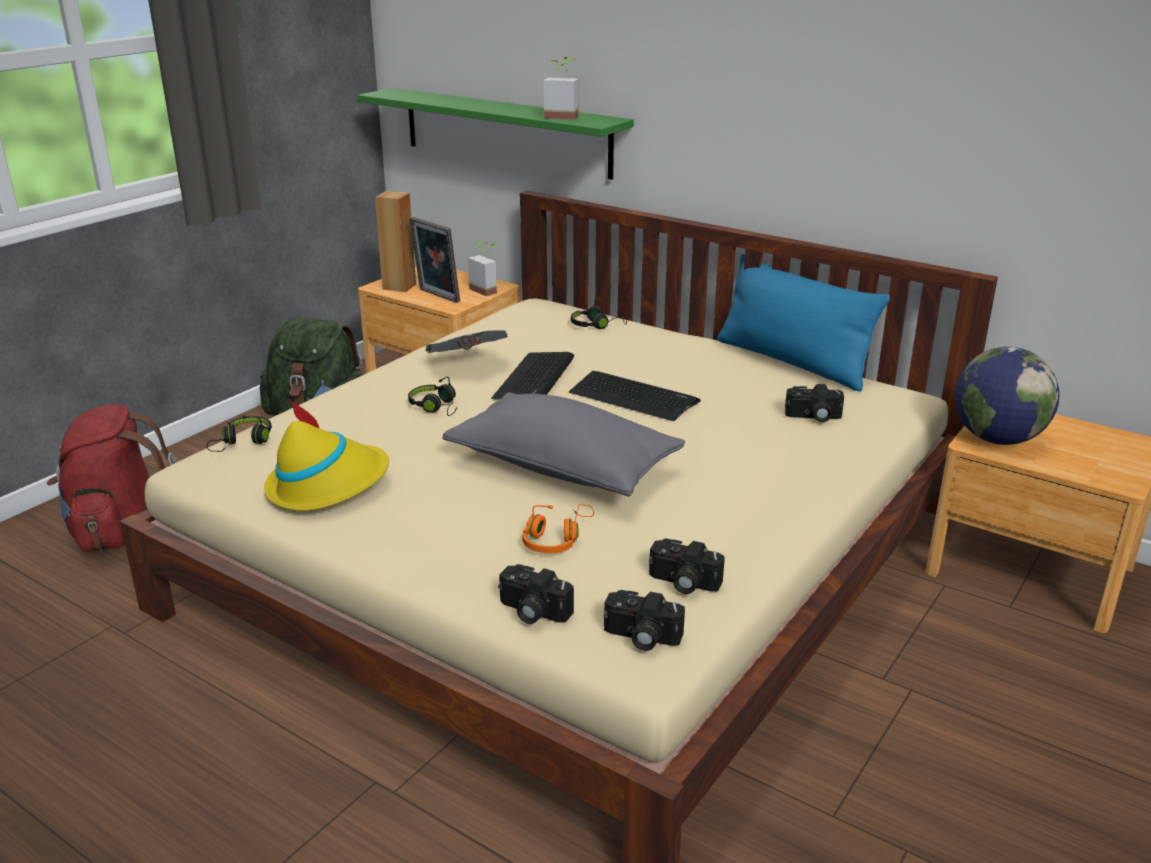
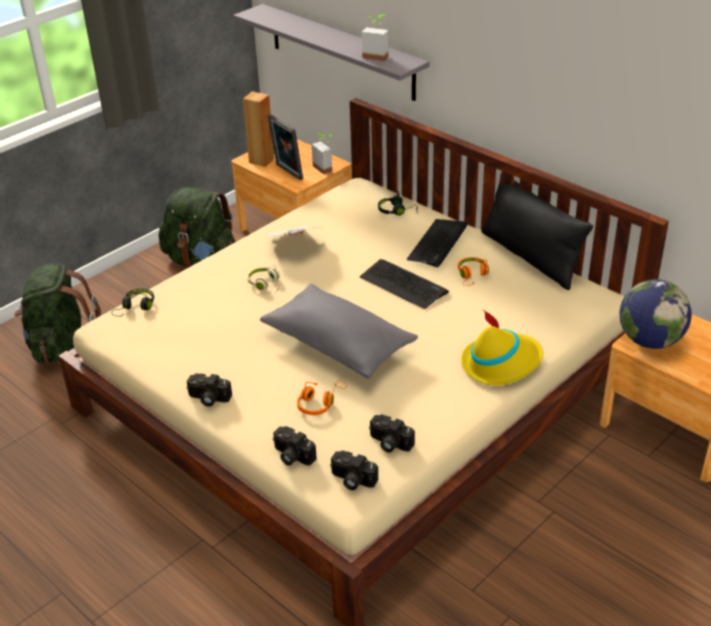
camera: 10 degrees right, 10 degrees up
red backpack [47,404,177,552] -> green backpack [14,263,101,363]
yellow hat [264,399,389,511] -> yellow hat moved to [461,309,543,386]
green shelf [357,88,634,180] -> grey shelf [233,4,429,101]
black headphones [408,377,458,416] -> beige headphones [247,265,280,295]
keyboard [492,352,574,399] -> keyboard moved to [407,219,467,267]
blue pillow [717,254,890,391] -> black pillow [481,172,593,290]
camera [785,384,844,422] -> camera moved to [187,373,232,407]
none -> orange headphones [458,257,489,286]

